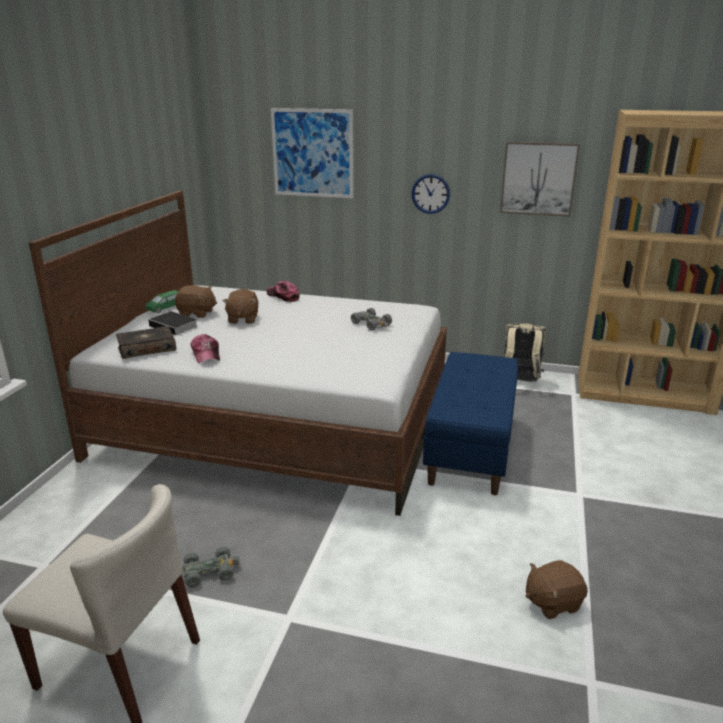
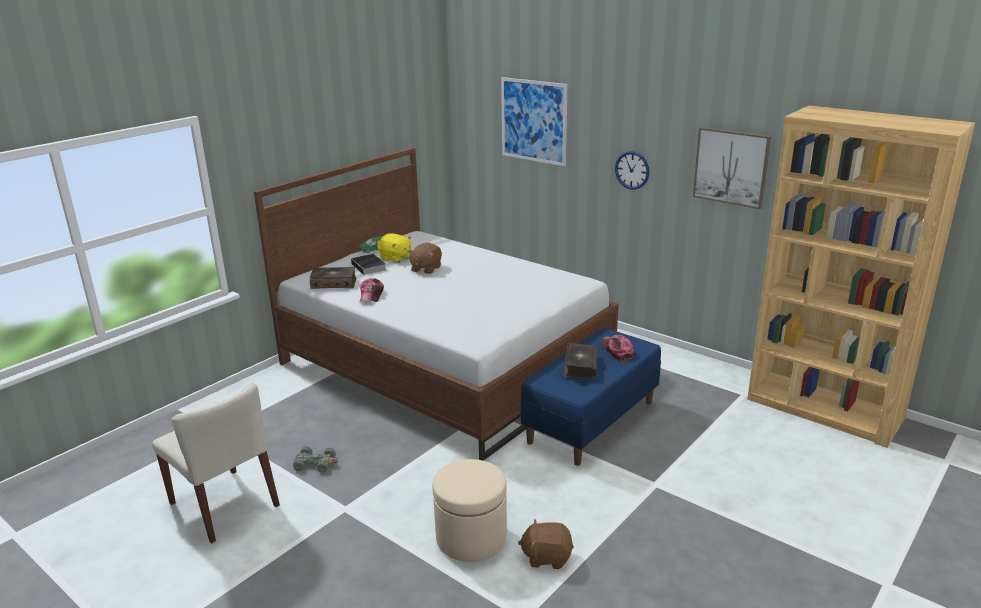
camera: 25 degrees right, 0 degrees up
brown plush toy [175,285,217,318] -> yellow plush toy [377,233,411,263]
cap [267,281,300,302] -> cap moved to [601,335,634,362]
grey toy car [351,308,392,330] -> none
beige backpack [504,324,546,382] -> none
none -> beige ottoman [432,459,507,562]
none -> book [564,343,598,379]

